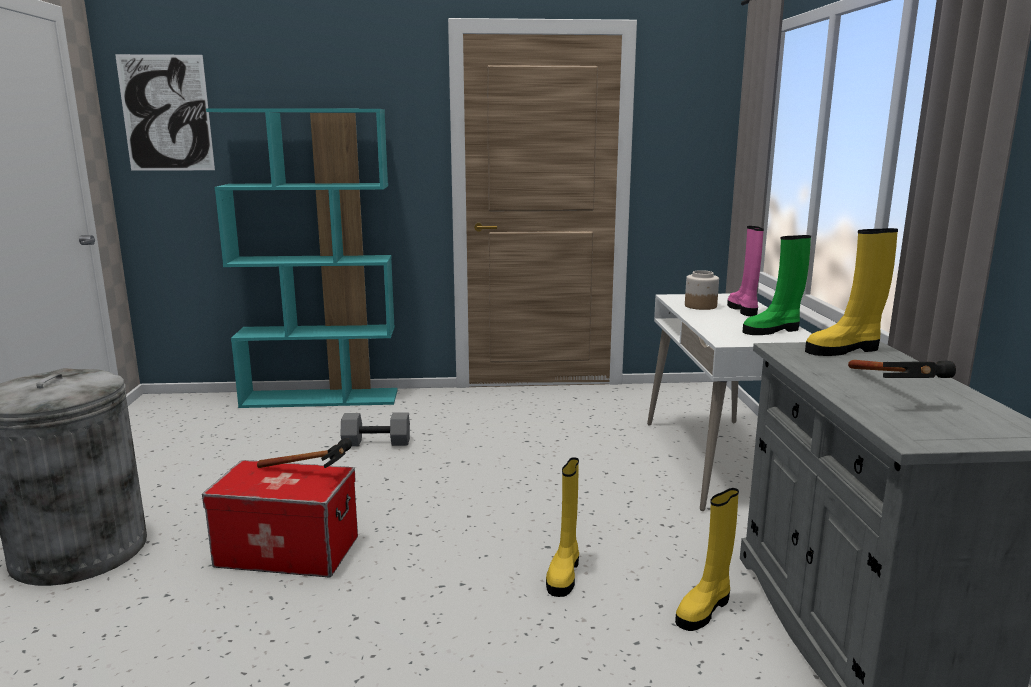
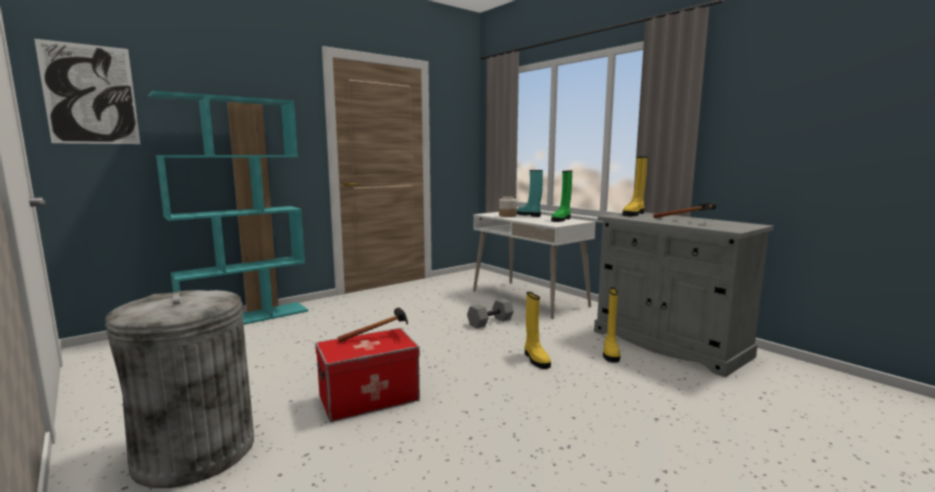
camera: 35 degrees left, 5 degrees down
grey dumbbell [340,412,410,446] -> grey dumbbell moved to [467,298,514,328]
pink boot [727,226,764,316] -> turquoise boot [517,170,543,217]

